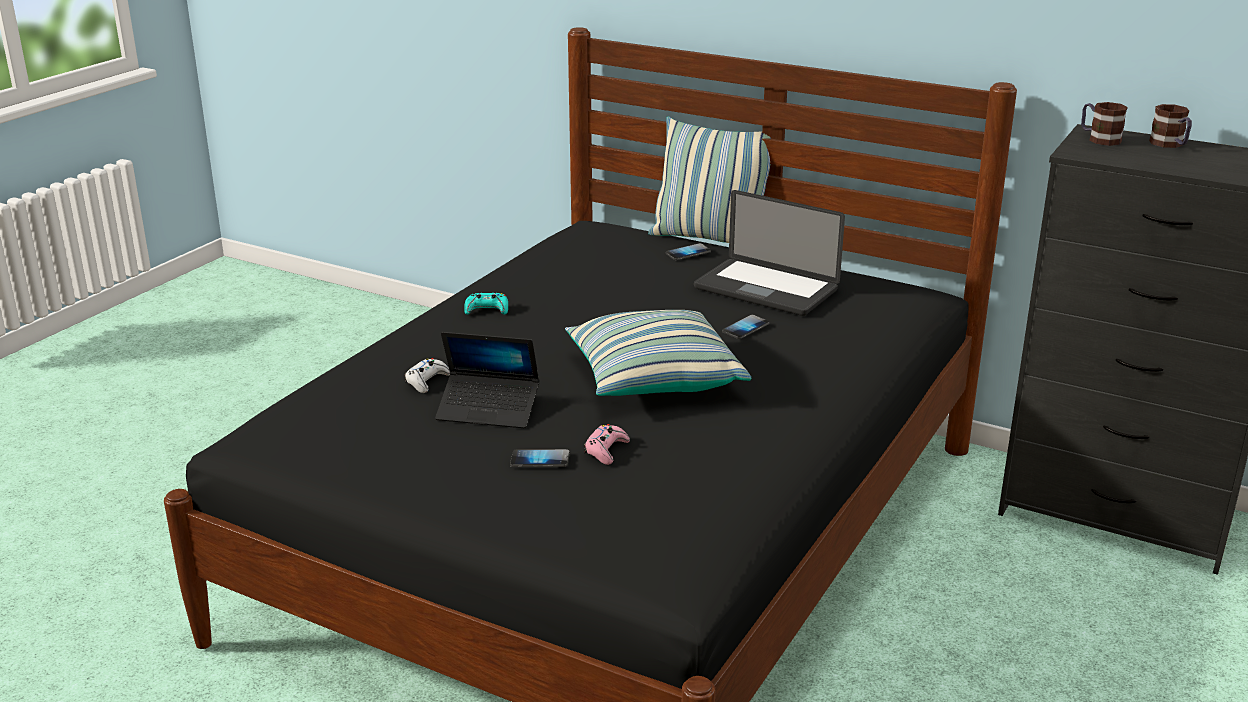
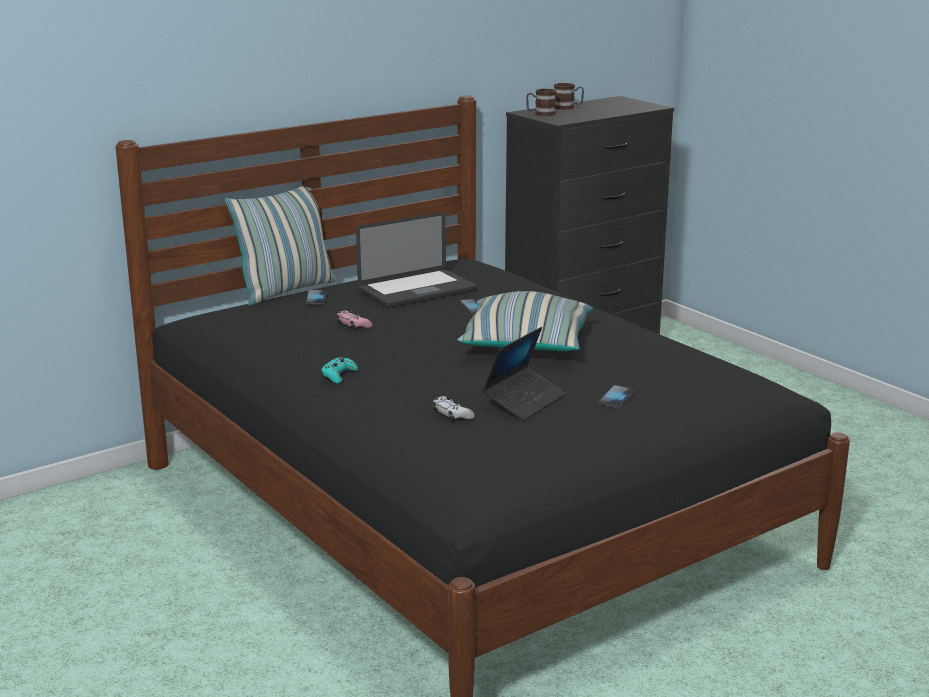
camera: 65 degrees left, 5 degrees down
pink game controller [584,424,630,465] -> pink game controller moved to [337,310,372,329]

